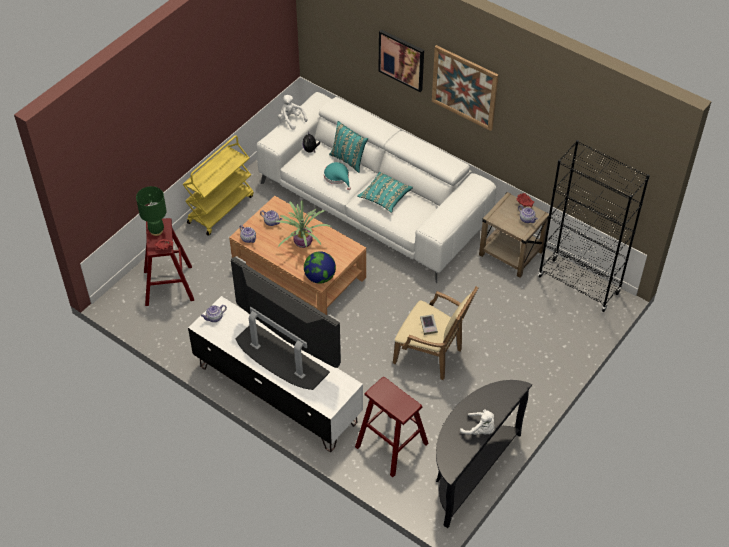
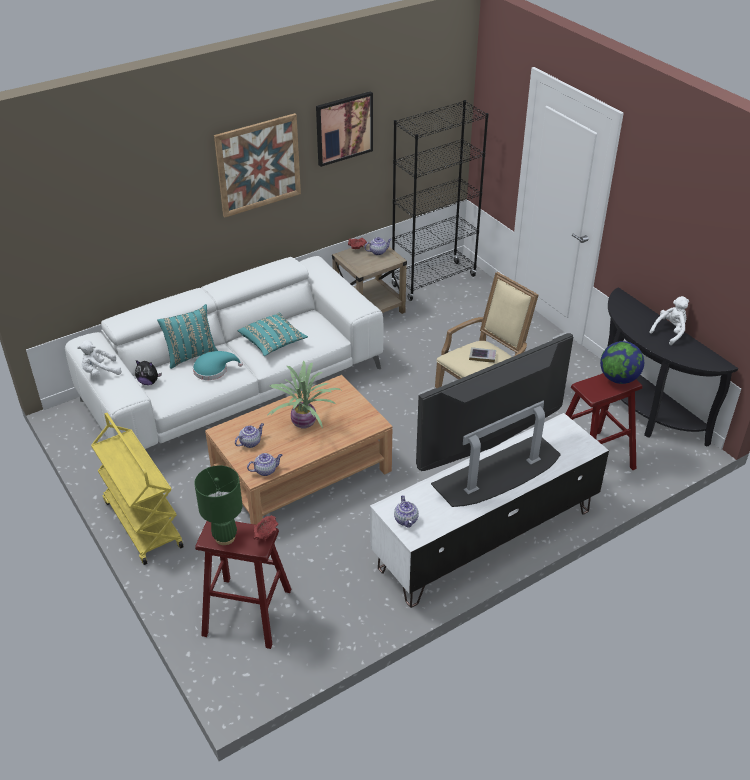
camera: 70 degrees left, 10 degrees down
globe [304,251,336,284] -> globe moved to [600,341,644,384]
picture [378,30,424,92] -> picture moved to [316,91,373,167]

